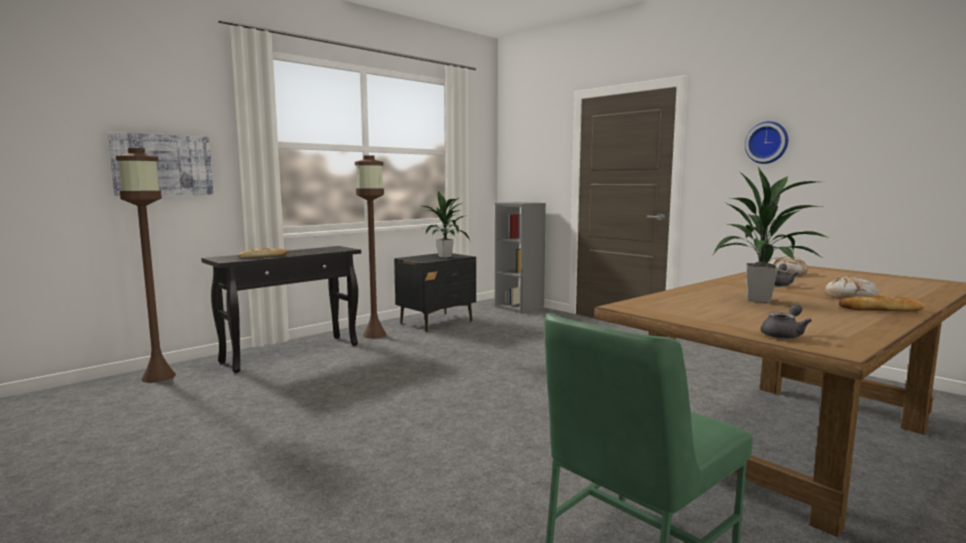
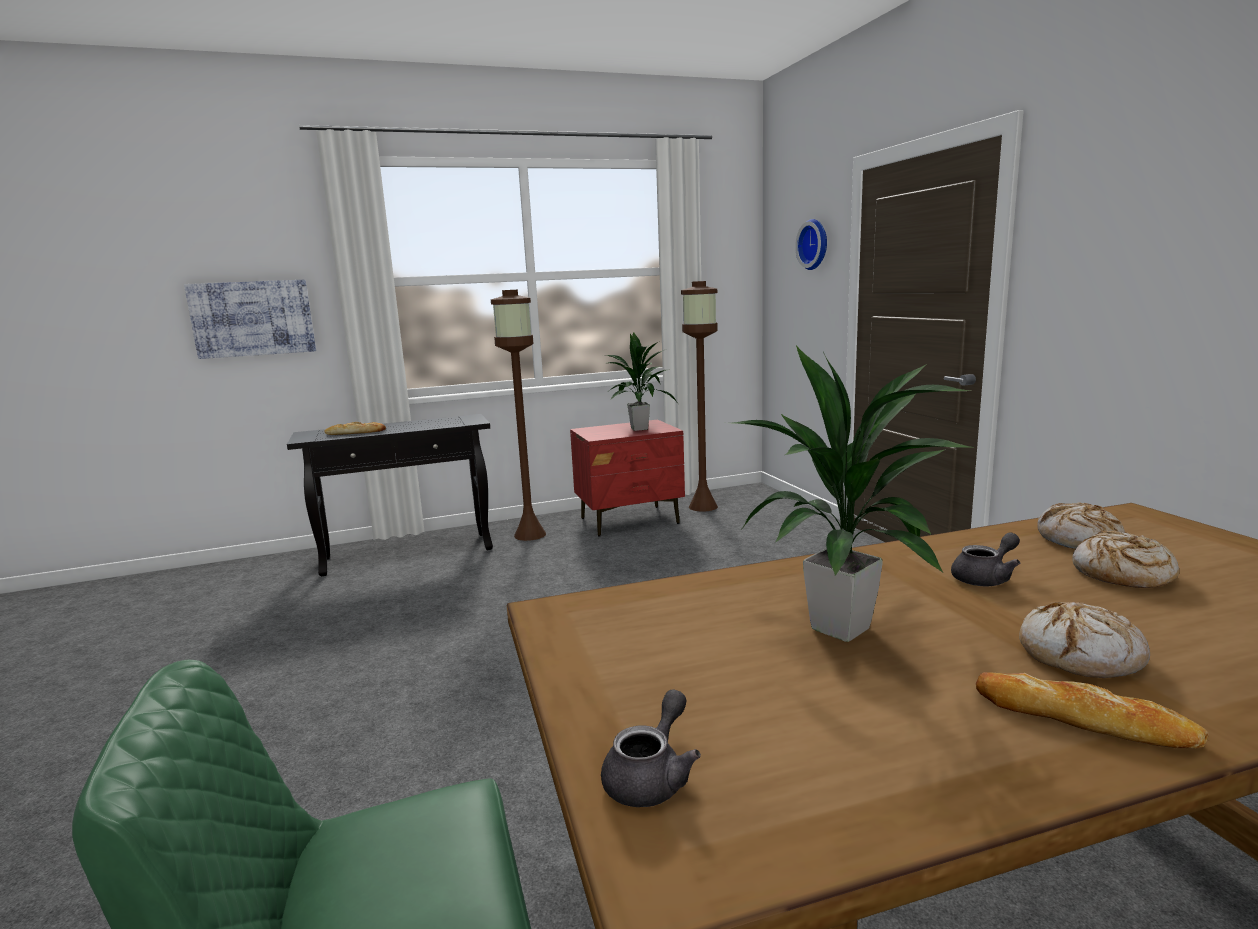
camera: 25 degrees right, 5 degrees up
brown floor lamp [116,148,176,383] -> brown floor lamp moved to [681,281,718,511]
black nightstand [394,253,476,332] -> red nightstand [570,419,685,537]
grey bookcase [495,202,546,313] -> none
wall clock [745,121,788,164] -> wall clock moved to [795,219,827,270]
grey teapot [761,304,812,339] -> grey teapot turned 45 degrees counterclockwise [601,689,701,807]
none -> bread [1072,531,1179,588]

